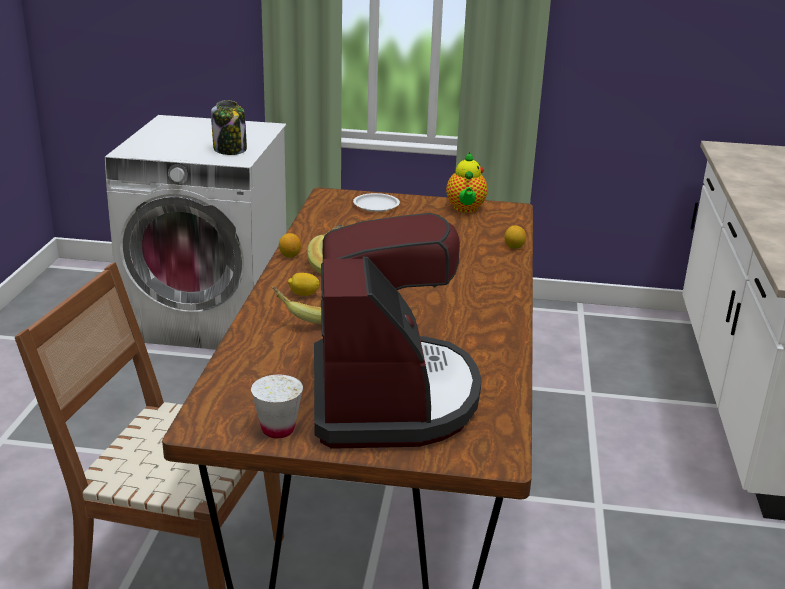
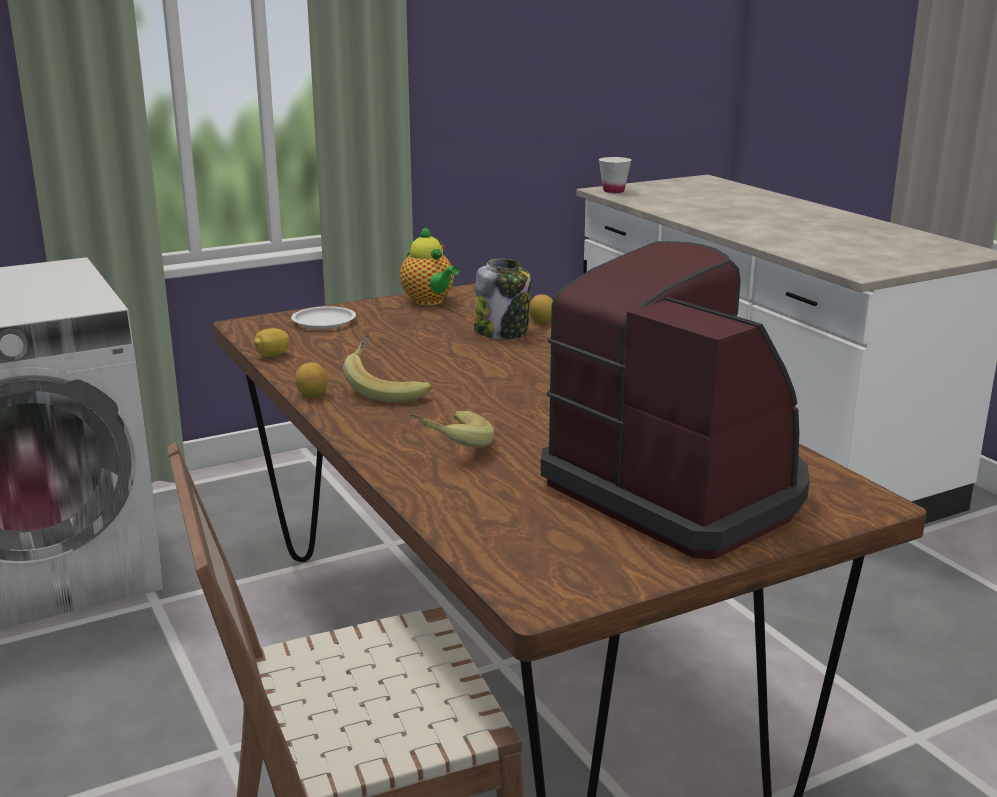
camera: 35 degrees left, 5 degrees down
jar [211,100,247,155] -> jar moved to [474,259,531,339]
white cup [251,375,303,438] -> white cup moved to [599,157,631,193]
lemon [288,273,320,296] -> lemon moved to [254,328,290,357]

